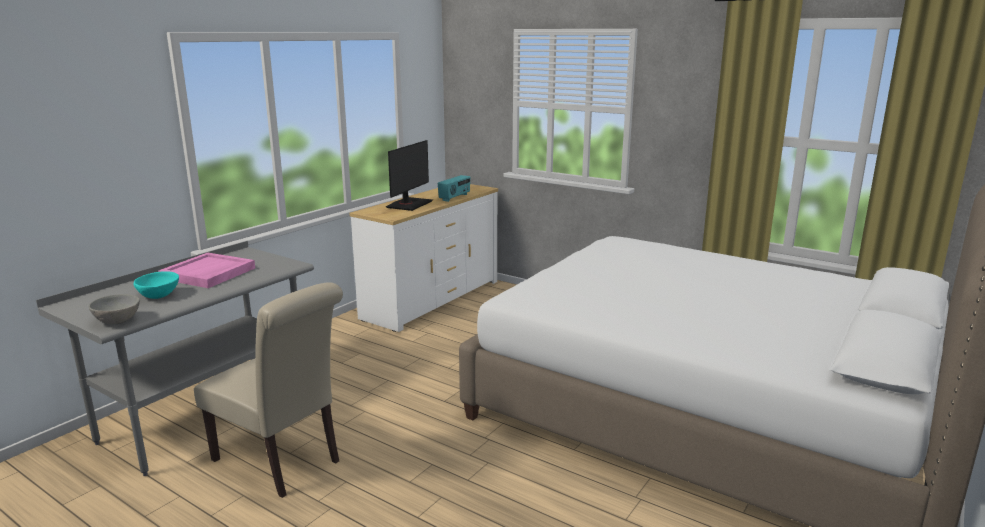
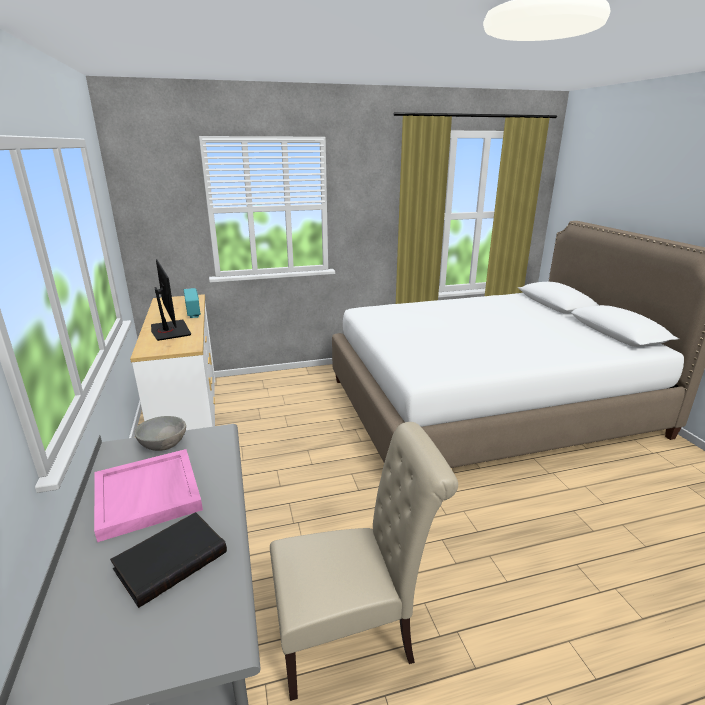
camera: 50 degrees left, 5 degrees up
grey bowl [89,294,140,324] -> grey bowl moved to [134,416,186,451]
turquoise bowl [134,271,179,299] -> black book [110,512,227,608]

